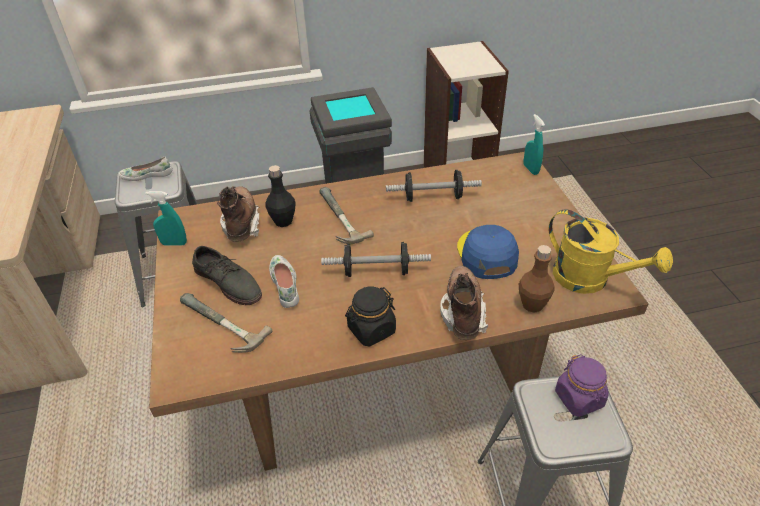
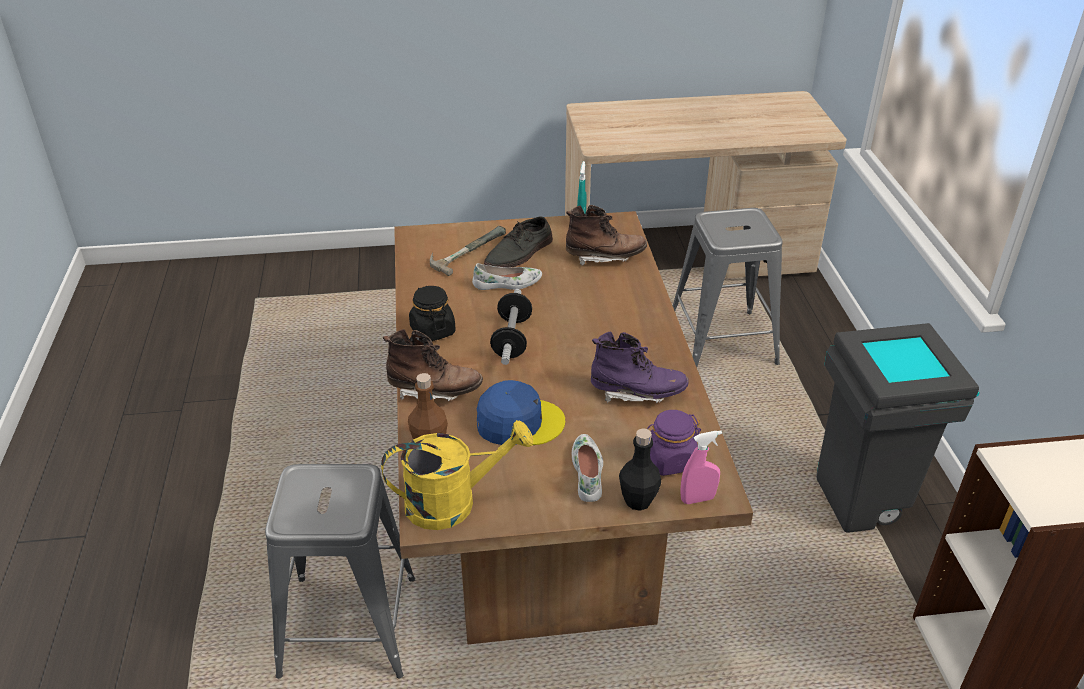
camera: 95 degrees right, 5 degrees down
white shoe [118,157,173,181] -> white shoe moved to [572,434,603,502]
black bottle [265,165,296,227] -> black bottle moved to [619,428,661,511]
hammer [319,187,374,244] -> none
dumbbell [386,170,482,202] -> purple boot [591,331,689,403]
turquoise spray bottle [524,114,545,175] -> pink spray bottle [680,431,722,504]
yellow watering can [548,209,673,294] -> yellow watering can turned 150 degrees counterclockwise [381,420,533,530]
purple jar [555,354,609,417] -> purple jar moved to [647,410,701,476]

